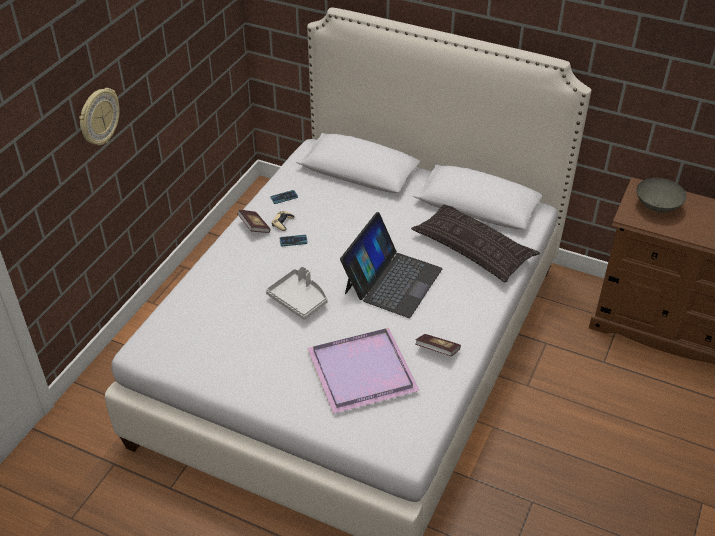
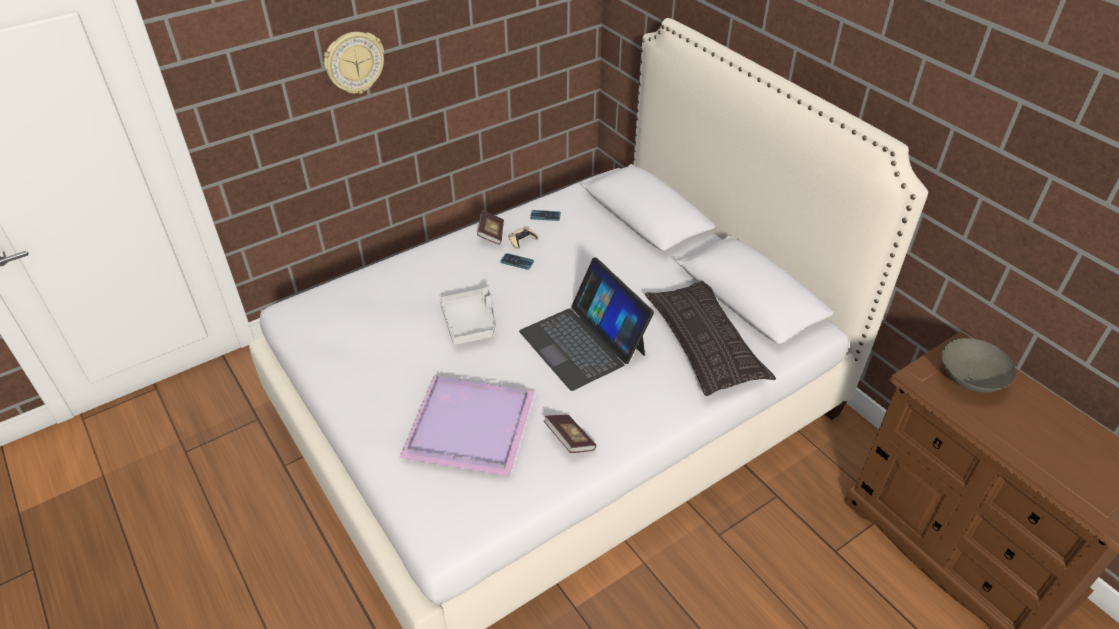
camera: 30 degrees right, 0 degrees up
laptop [340,212,442,318] -> laptop turned 90 degrees clockwise [519,257,654,391]

